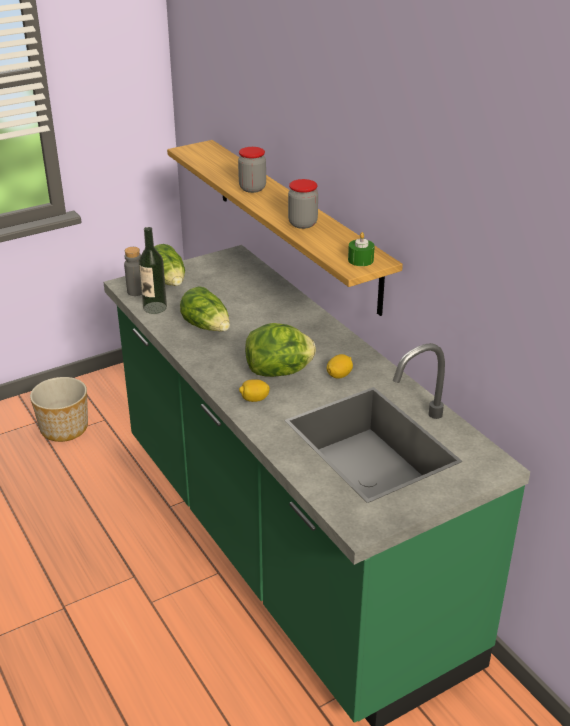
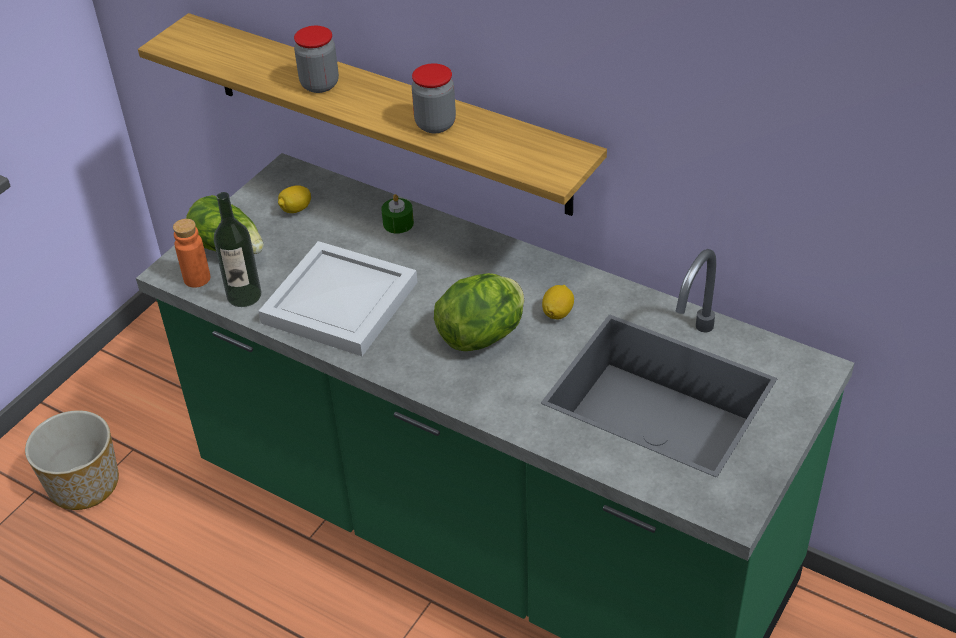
camera: 25 degrees left, 10 degrees up
grey bottle [124,247,142,296] -> orange bottle [173,219,210,288]
lettuce [180,286,230,331] -> white tray [258,241,418,356]
lemon [239,379,270,402] -> lemon moved to [278,185,311,213]
green candle [348,232,375,266] -> green candle moved to [381,194,414,234]

